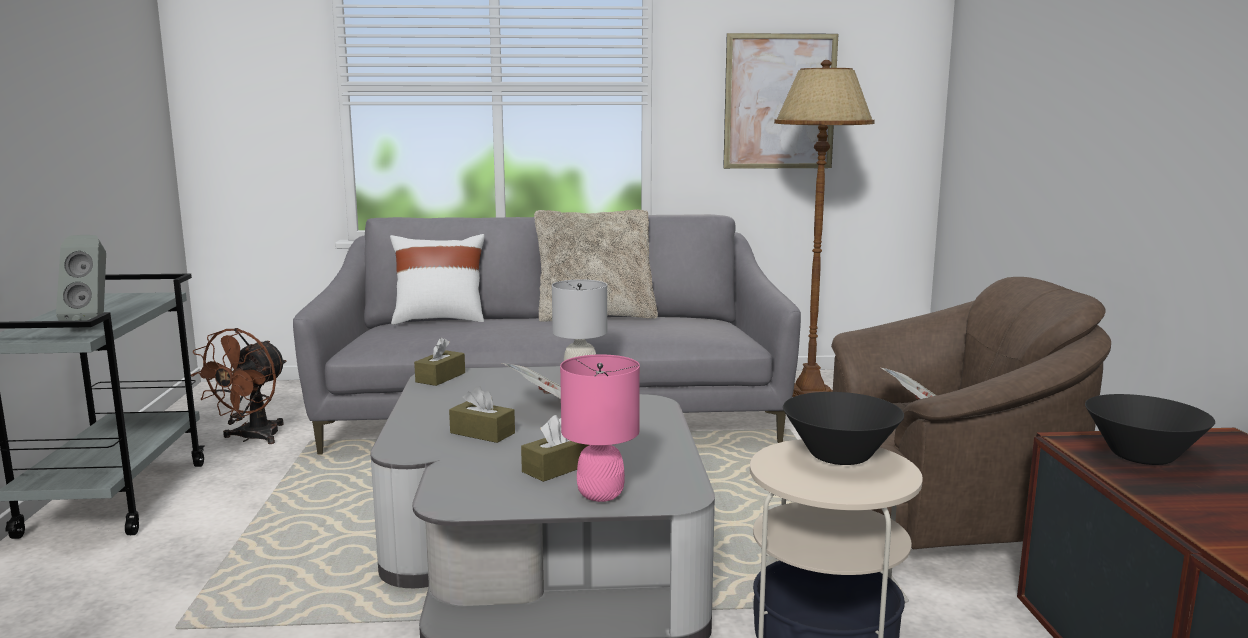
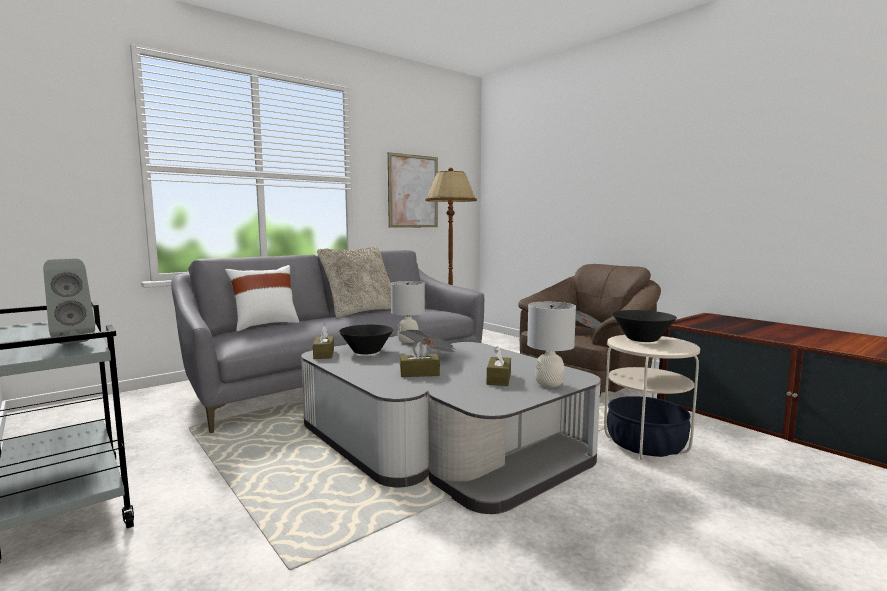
camera: 35 degrees left, 5 degrees down
brown fan [191,328,287,444] -> none
pink table lamp [560,354,640,502] -> grey table lamp [527,302,576,388]
black bowl [1085,394,1215,465] -> black bowl moved to [339,325,393,354]

